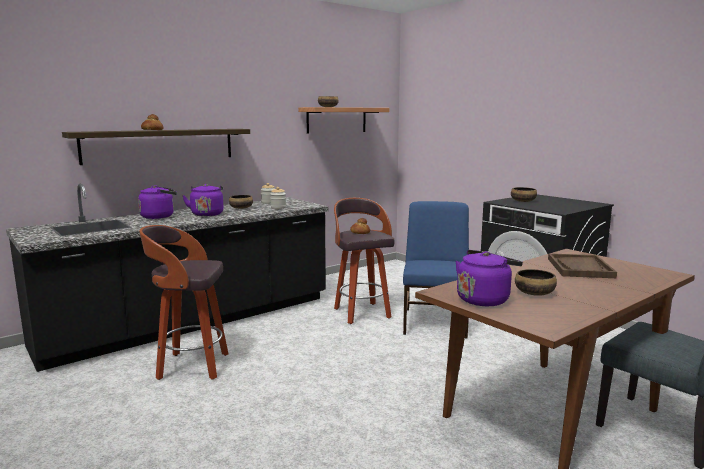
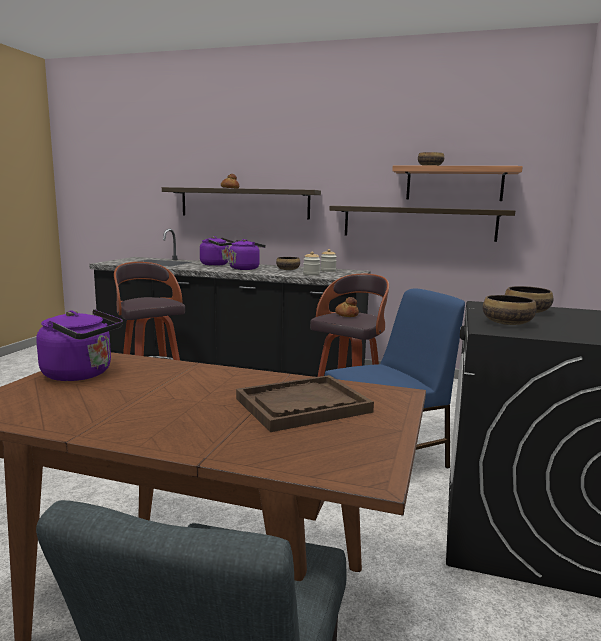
camera: 55 degrees right, 0 degrees up
bowl [515,269,557,296] -> bowl moved to [483,295,537,325]
none -> shelf [329,206,515,242]

